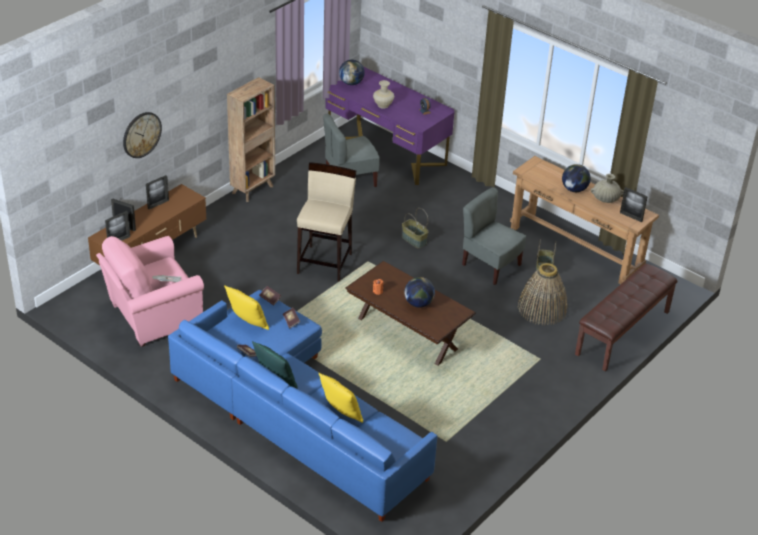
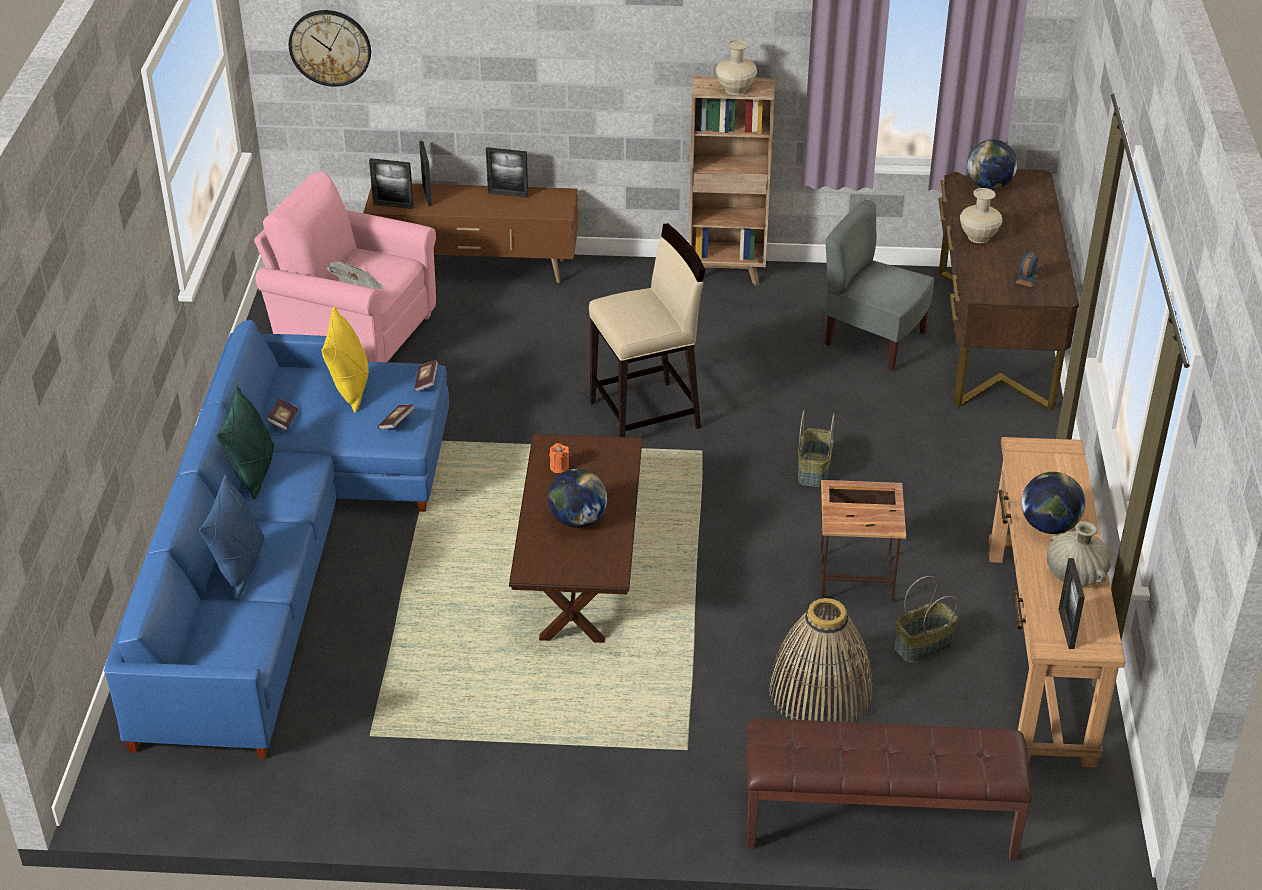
camera: 55 degrees right, 0 degrees up
wall clock [123,112,162,158] -> wall clock moved to [289,10,371,87]
yellow pillow [319,373,363,423] -> blue pillow [199,474,264,597]
purple desk [325,67,455,185] -> brown desk [938,169,1079,411]
grey chair [462,187,526,285] -> side table [820,480,906,600]
none -> beige vase [716,39,757,95]

